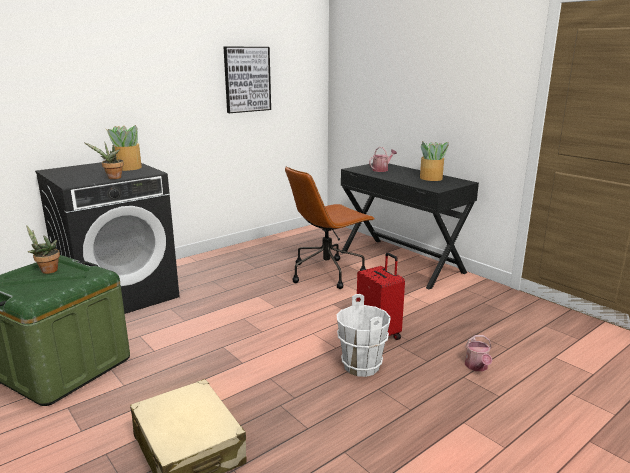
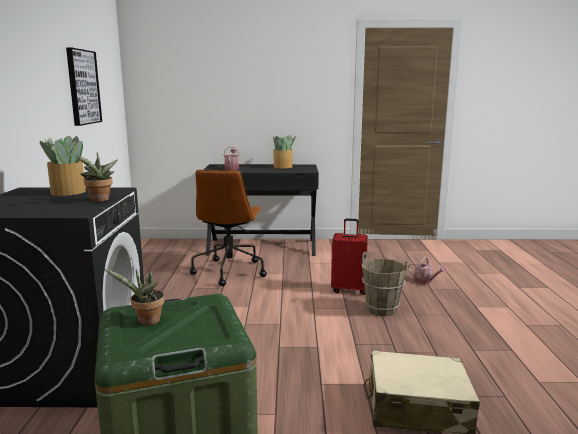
camera: 50 degrees left, 5 degrees down
white bucket [337,294,391,377] -> brown bucket [362,252,408,316]

